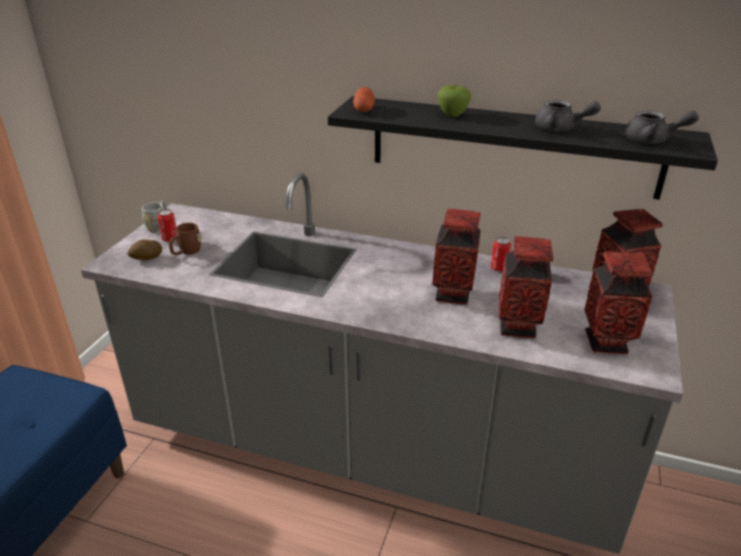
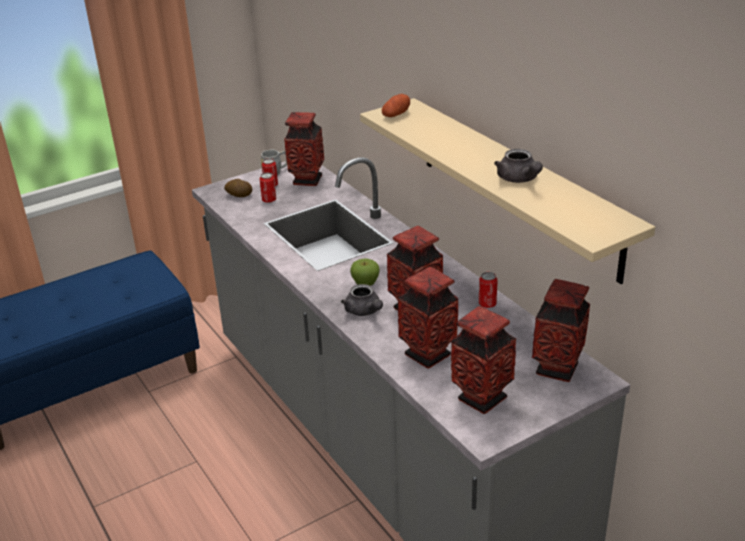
camera: 40 degrees right, 0 degrees up
brown mug [169,223,201,255] -> can [260,172,276,203]
black shelf [328,96,718,200] -> beige shelf [360,98,655,284]
apple [438,85,471,117] -> apple moved to [350,259,380,286]
grey teapot [624,110,699,144] -> grey teapot moved to [341,284,383,316]
none -> vase [284,112,325,186]

